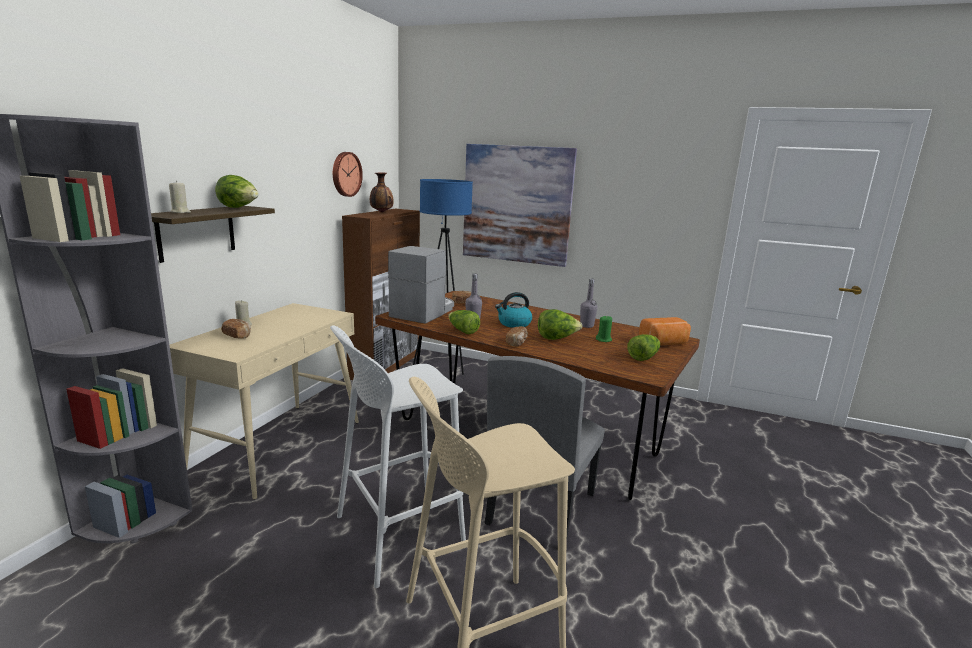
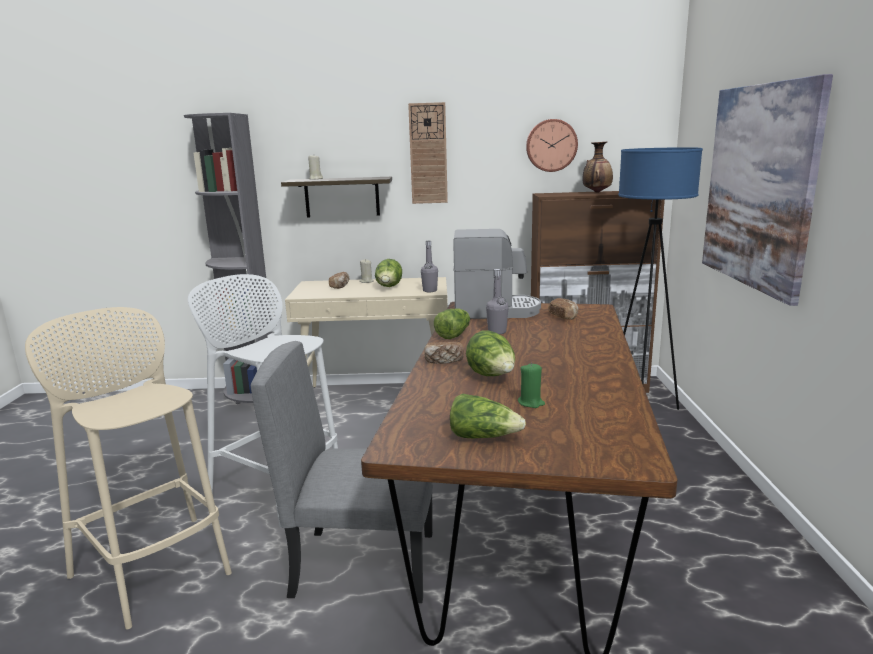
camera: 70 degrees right, 0 degrees up
lettuce [215,175,259,208] -> lettuce moved to [375,259,402,287]
kettle [495,292,532,328] -> none
grey bottle [580,279,598,328] -> grey bottle moved to [421,241,438,292]
bread [639,317,691,345] -> none
none -> wall clock [408,102,448,204]

